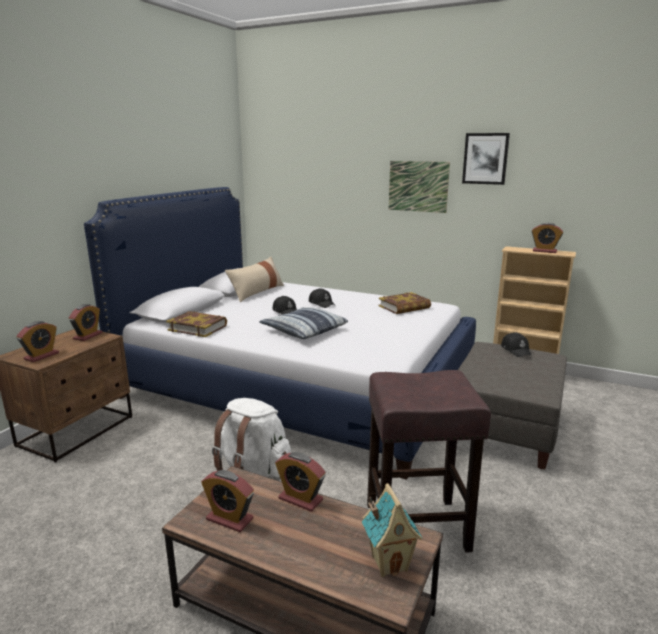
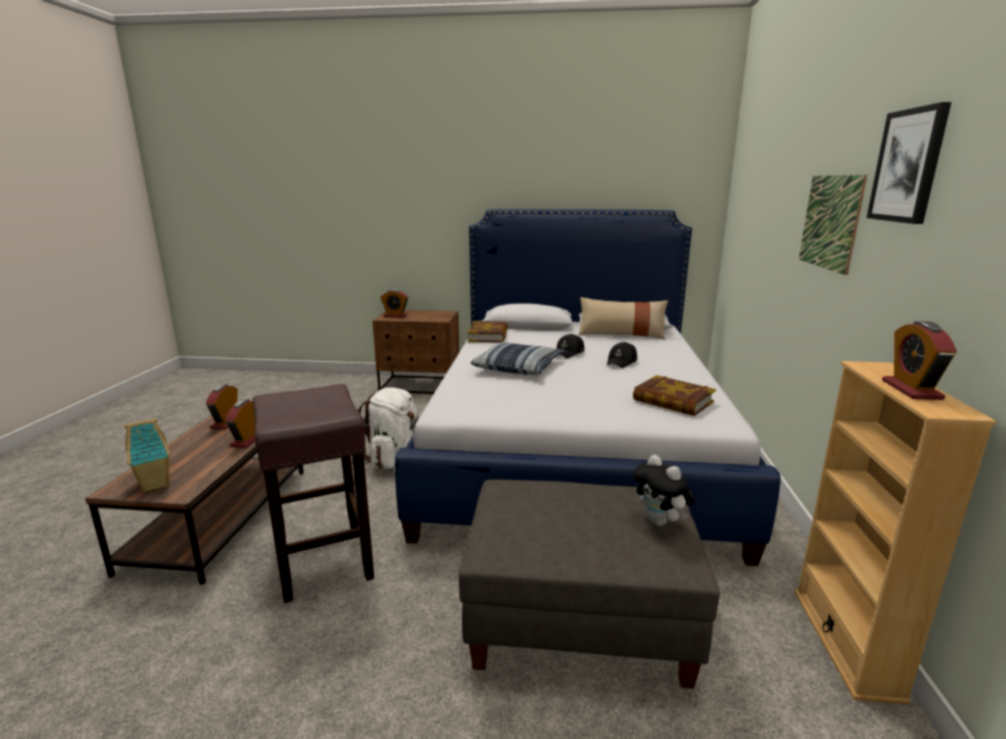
camera: 70 degrees right, 0 degrees up
alarm clock [69,304,103,341] -> none
black cap [501,332,531,357] -> plush toy [633,455,695,526]

